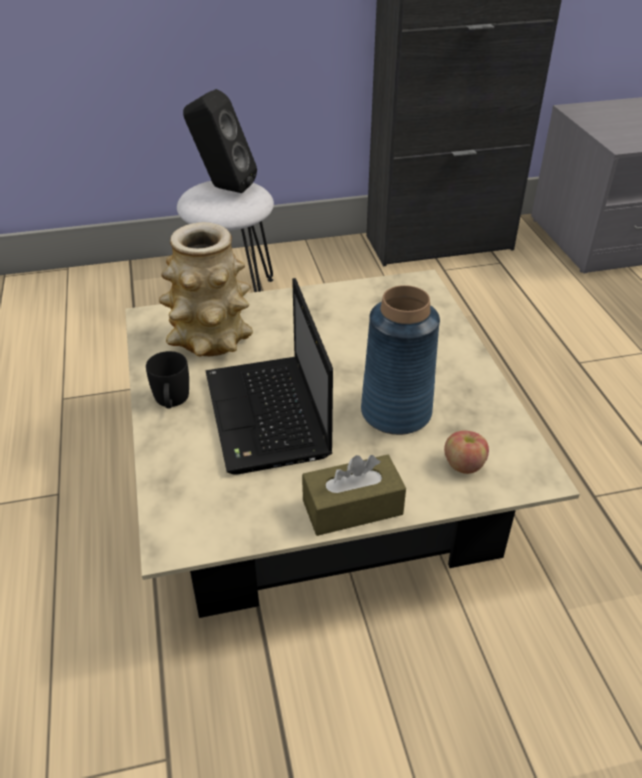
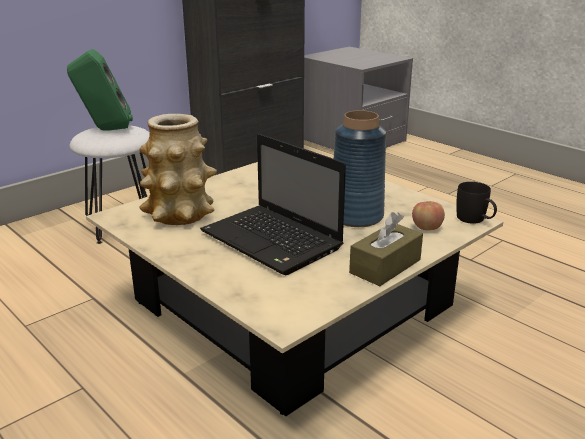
camera: 30 degrees left, 15 degrees down
black mug [146,351,189,409] -> black mug moved to [456,182,497,224]
black speaker [183,89,257,193] -> green speaker [67,49,133,130]

